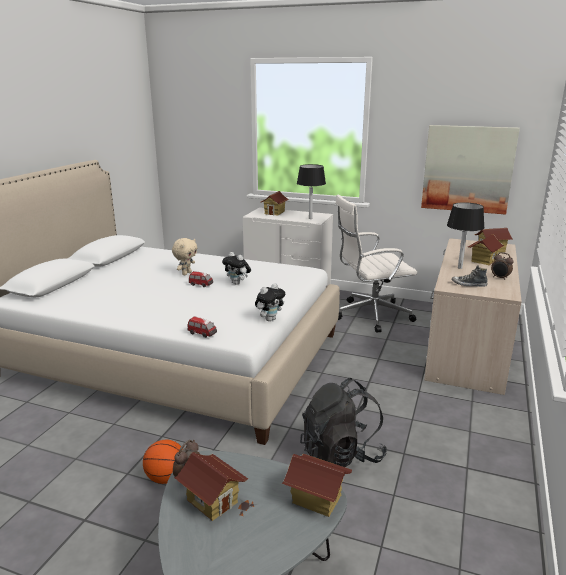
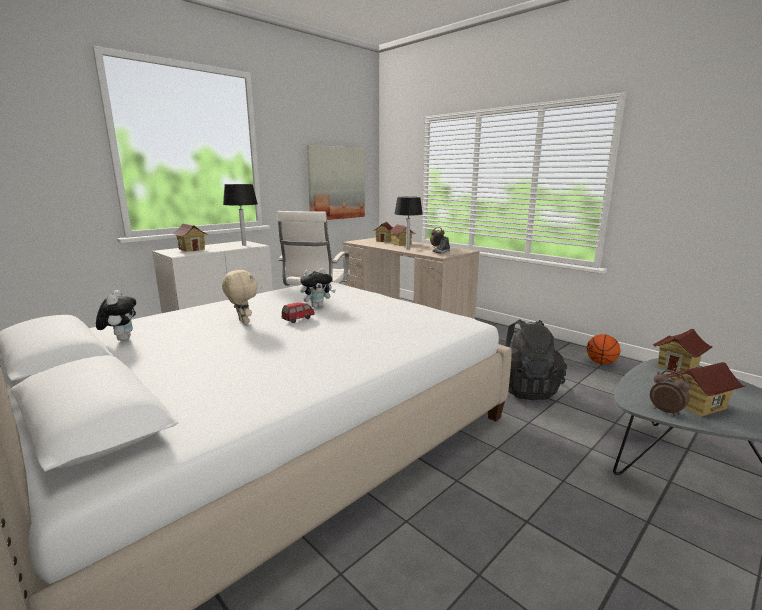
camera: 65 degrees left, 5 degrees down
basketball [143,440,181,484] -> basketball moved to [587,334,620,364]
toy car [187,316,217,338] -> none
plush toy [255,283,285,321] -> plush toy moved to [96,290,136,341]

